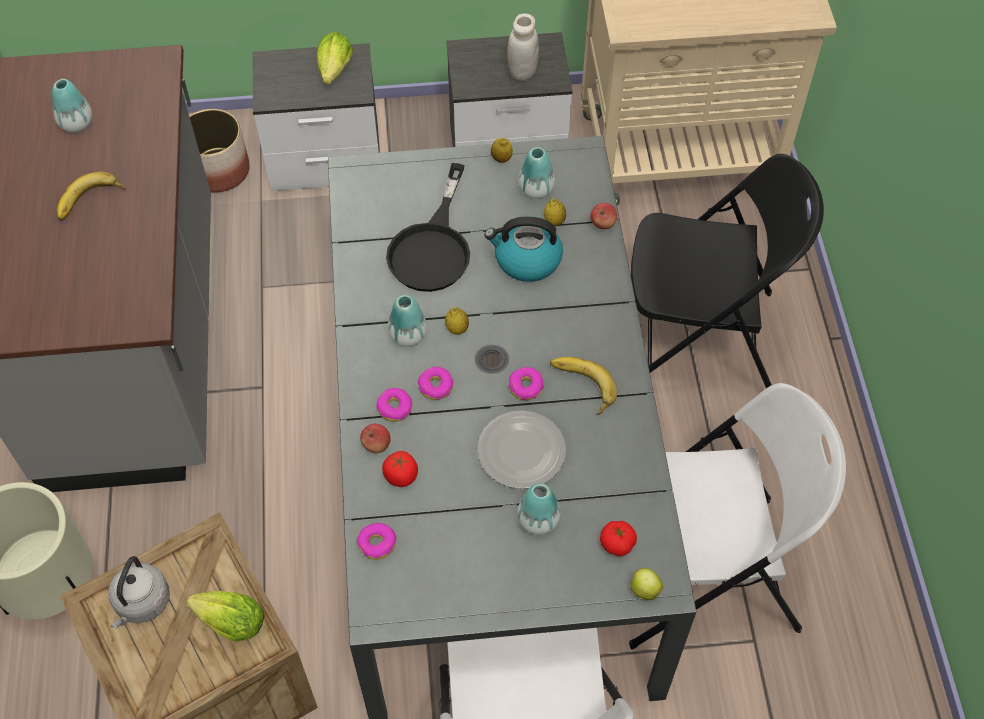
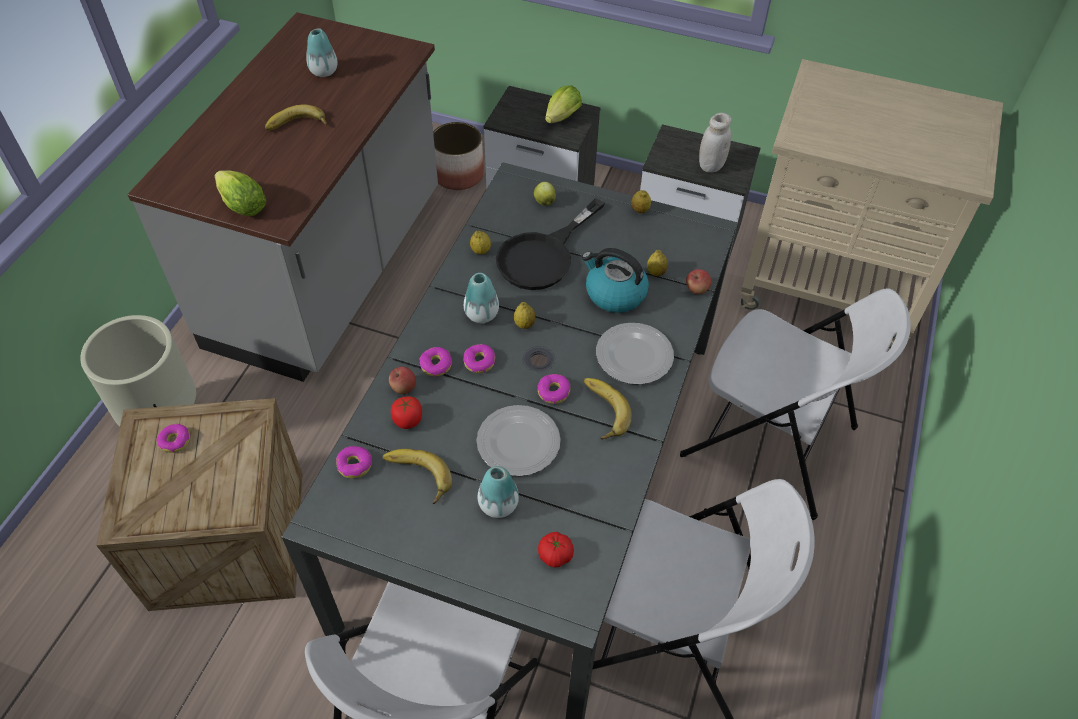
camera: 25 degrees right, 5 degrees down
grey kettle [108,556,170,628] -> donut [156,424,190,453]
lettuce [187,591,265,642] -> lettuce moved to [215,171,266,216]
vase [518,147,555,199] -> none
apple [630,568,663,600] -> apple moved to [534,182,556,206]
black chair [631,154,824,388] -> white chair [680,288,911,520]
none -> banana [383,449,452,504]
none -> lemon [470,231,491,254]
none -> plate [596,323,674,385]

